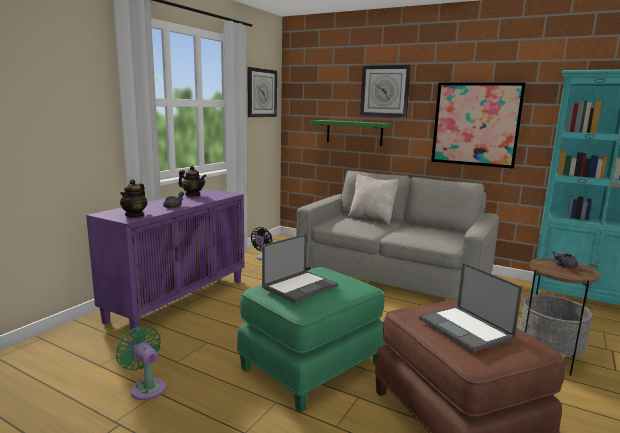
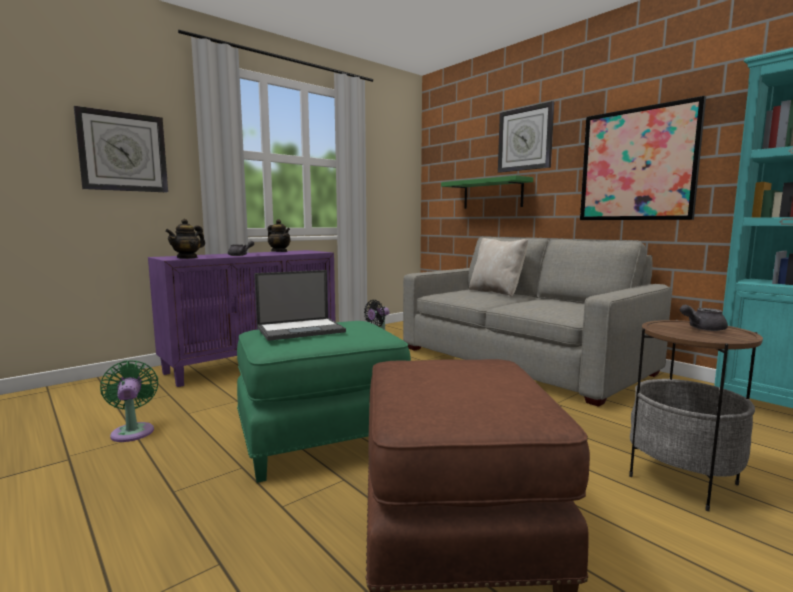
camera: 20 degrees right, 5 degrees down
wall clock [247,67,277,117] -> wall clock moved to [74,106,168,192]
laptop [419,263,523,352] -> none

